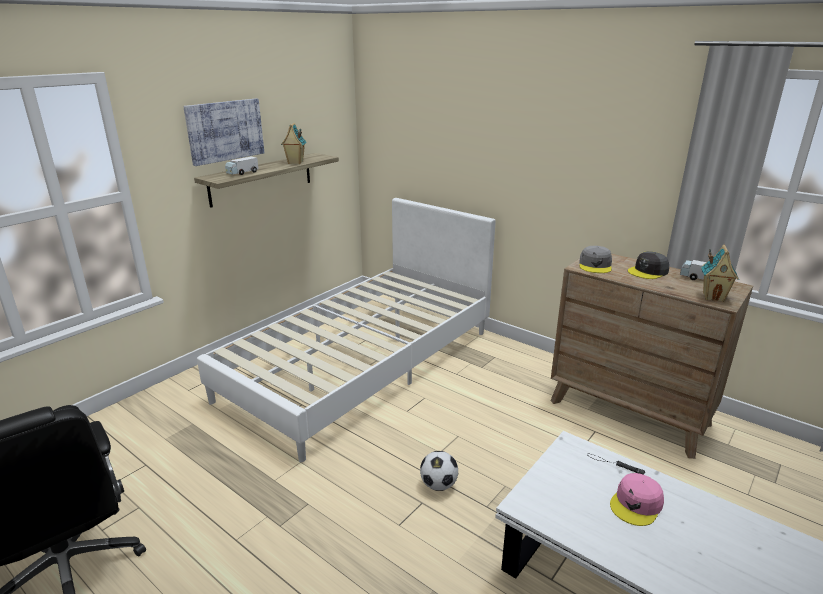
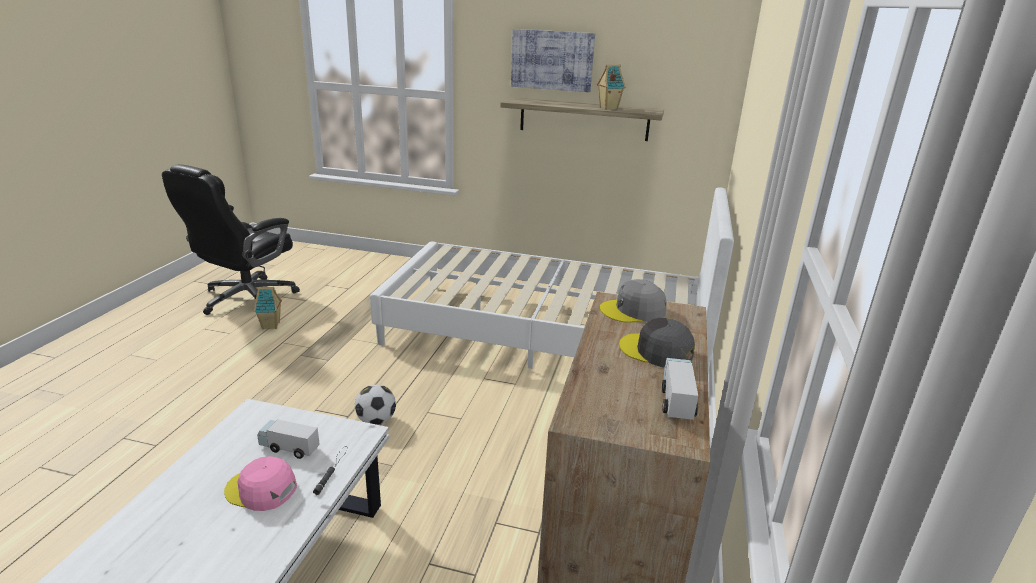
camera: 65 degrees right, 0 degrees up
toy truck [225,157,259,175] -> toy truck moved to [257,419,320,459]
toy house [701,245,739,302] -> toy house moved to [254,287,282,329]

